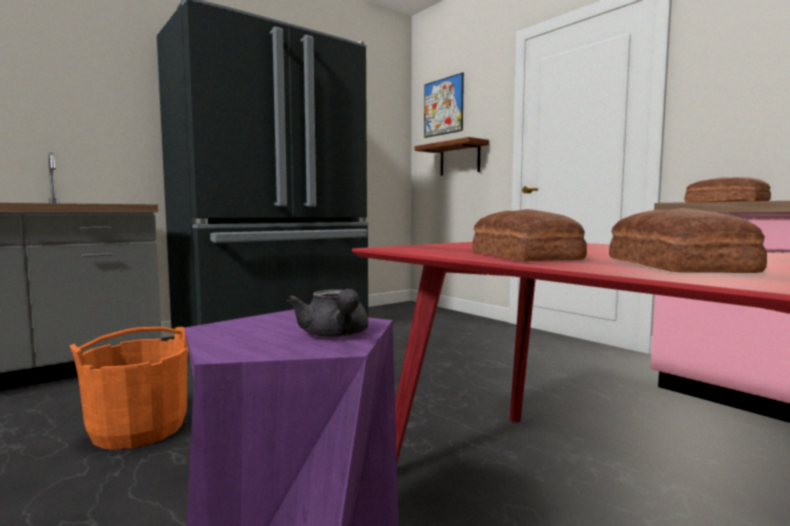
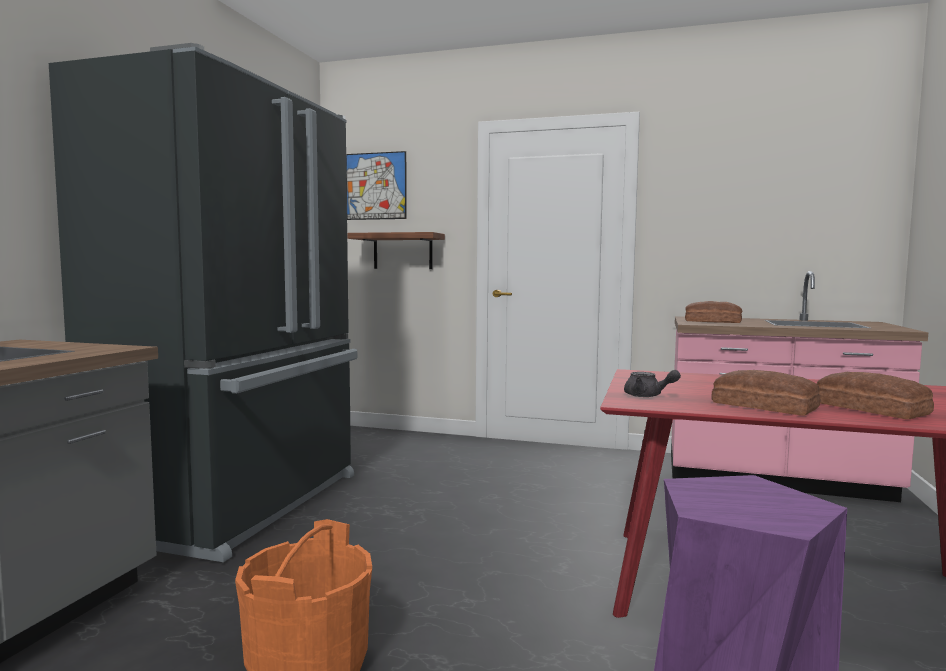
camera: 35 degrees left, 0 degrees up
grey teapot [287,289,369,337] -> grey teapot moved to [624,370,681,397]

